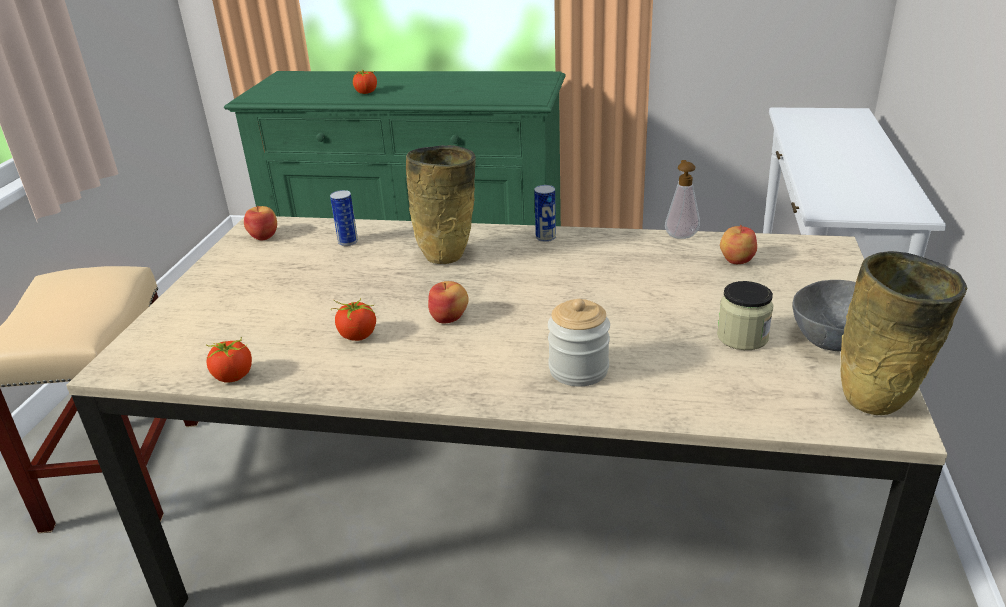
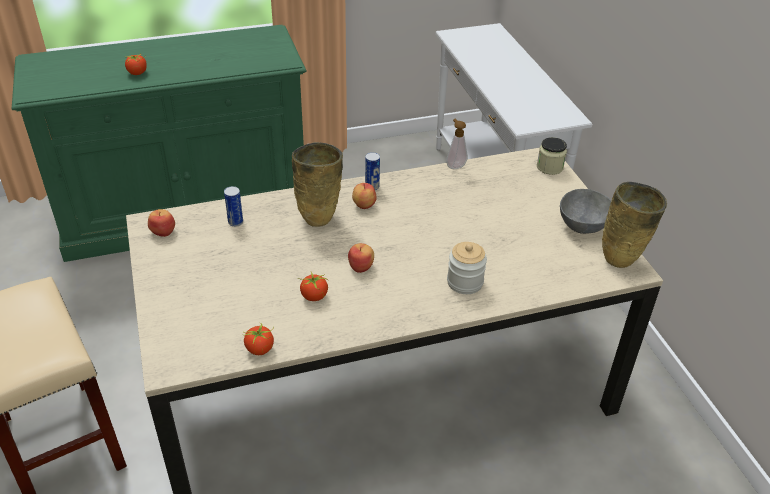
camera: 30 degrees left, 10 degrees up
jar [717,281,773,350] -> jar moved to [537,137,567,175]
apple [720,225,757,264] -> apple moved to [352,183,377,209]

